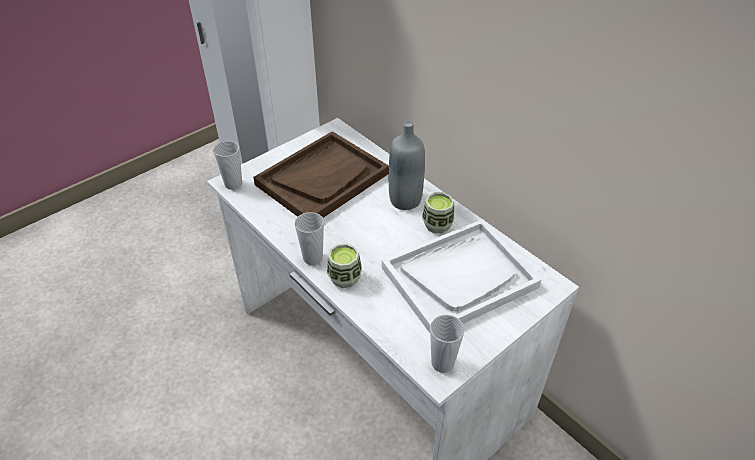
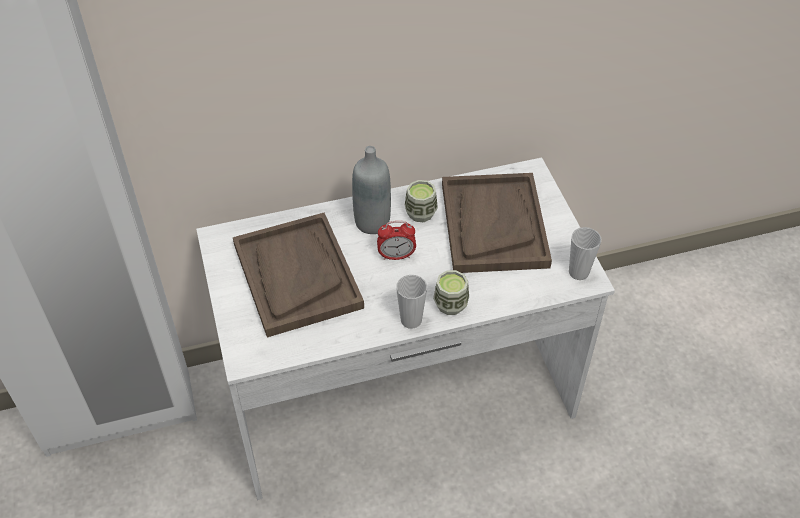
camera: 65 degrees left, 5 degrees up
cup [213,141,242,190] -> none
white tray [382,219,541,333] -> brown tray [442,173,552,273]
none -> alarm clock [377,221,416,260]

